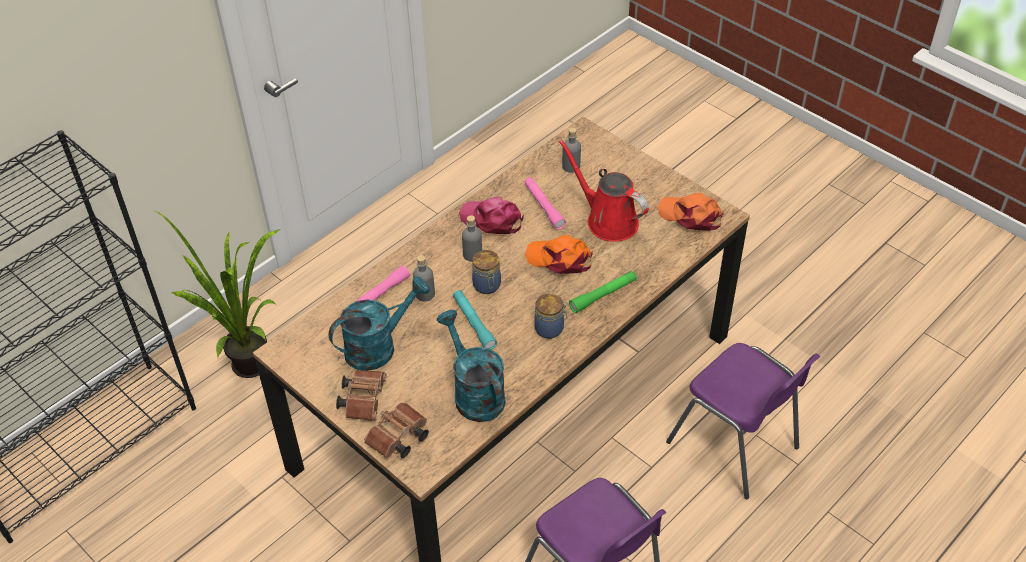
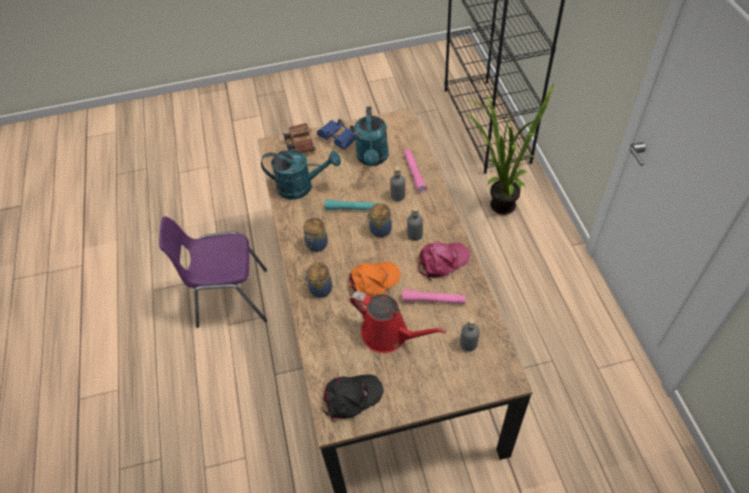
camera: 125 degrees right, 5 degrees up
brown binoculars [336,370,387,421] -> blue binoculars [317,119,355,150]
red watering can [559,139,649,242] -> red watering can turned 45 degrees clockwise [349,291,447,353]
green flashlight [569,271,637,313] -> jar [304,263,332,298]
orange cap [658,193,723,231] -> black cap [322,374,384,422]
purple chair [666,343,820,499] -> none

